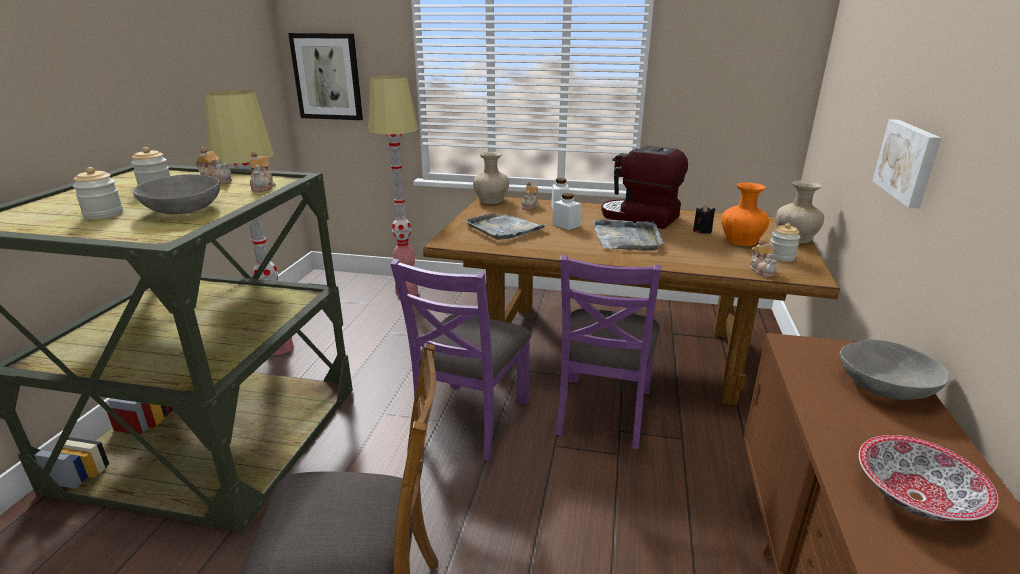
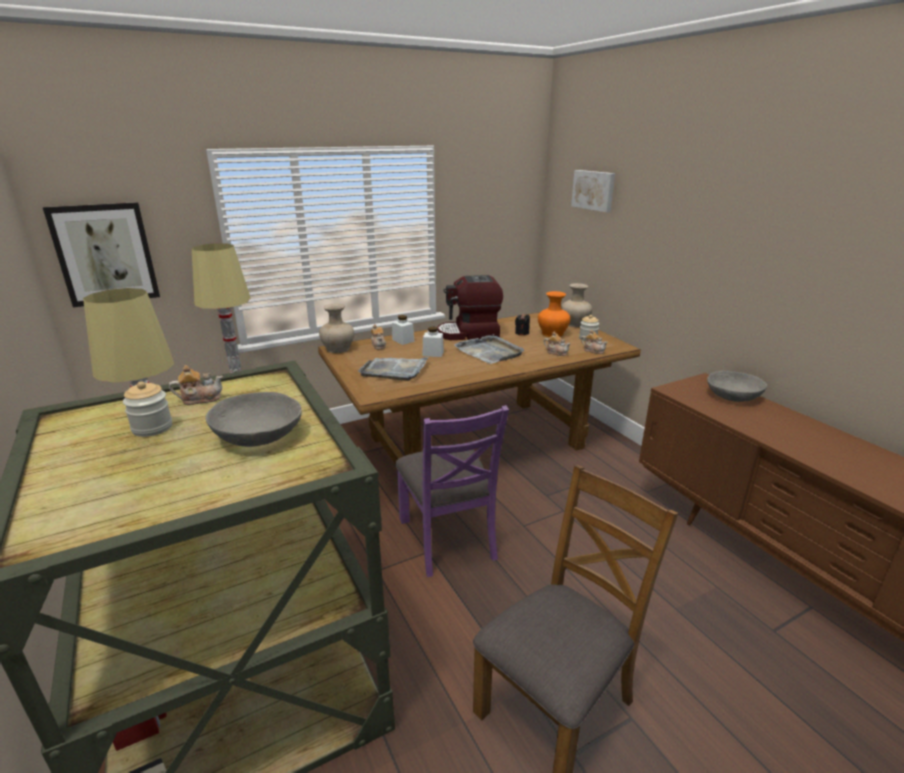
camera: 40 degrees left, 0 degrees up
jar [73,167,123,219] -> none
teapot [250,151,276,192] -> teapot moved to [543,331,571,356]
purple chair [555,255,661,449] -> none
bowl [859,435,998,521] -> none
picture [872,119,942,208] -> picture moved to [571,170,615,212]

